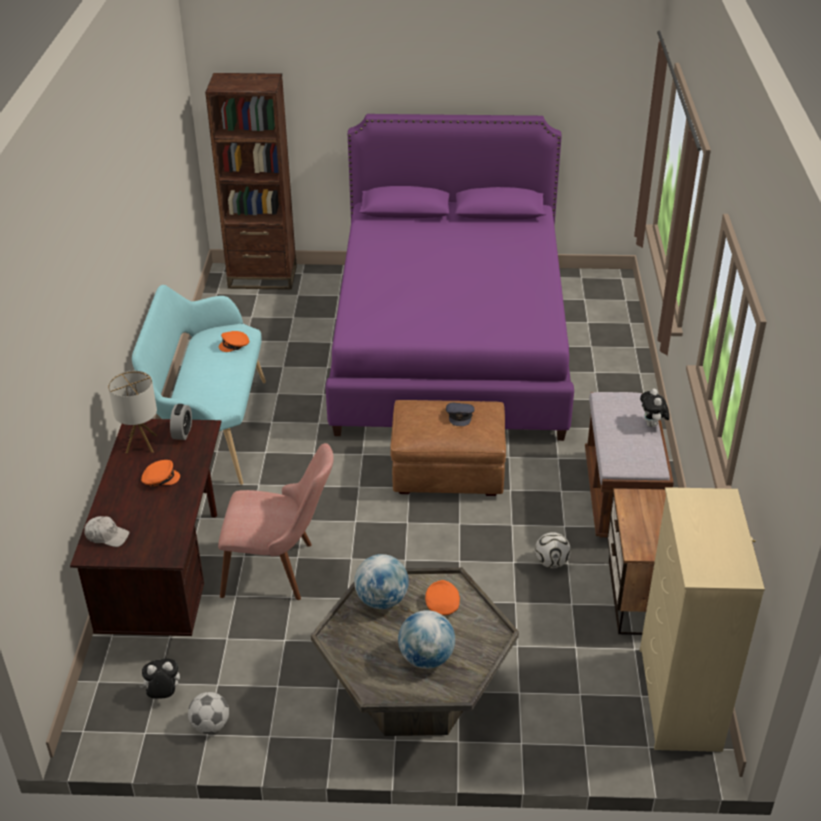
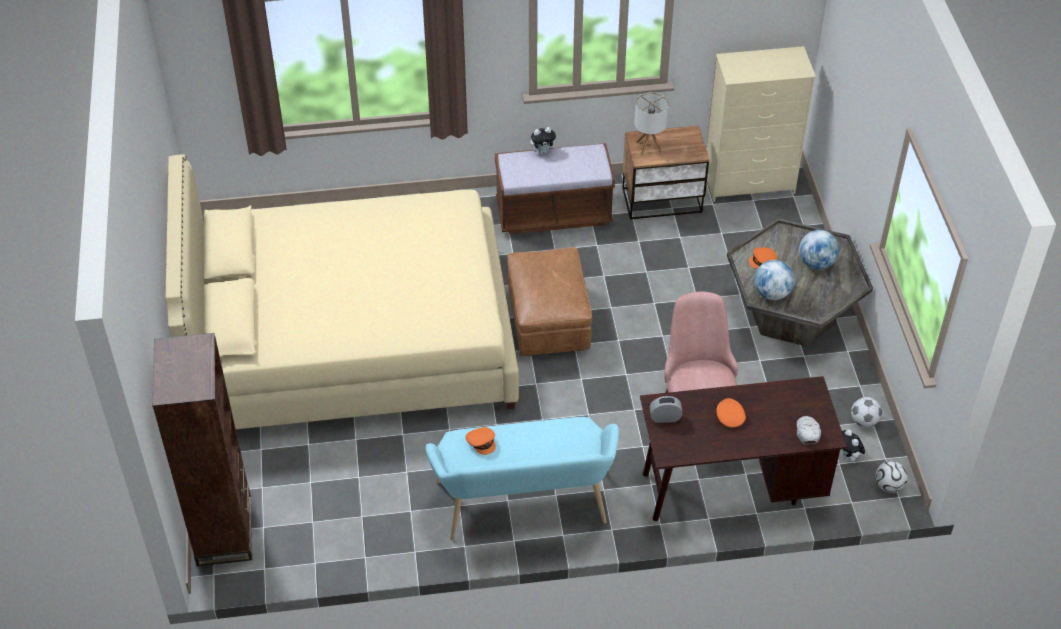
camera: 100 degrees left, 10 degrees up
table lamp [108,371,157,453] -> table lamp moved to [635,92,668,155]
purple bed [325,114,574,441] -> beige bed [165,154,519,429]
grey cap [446,403,474,426] -> none
football [535,532,571,568] -> football moved to [875,461,908,493]

